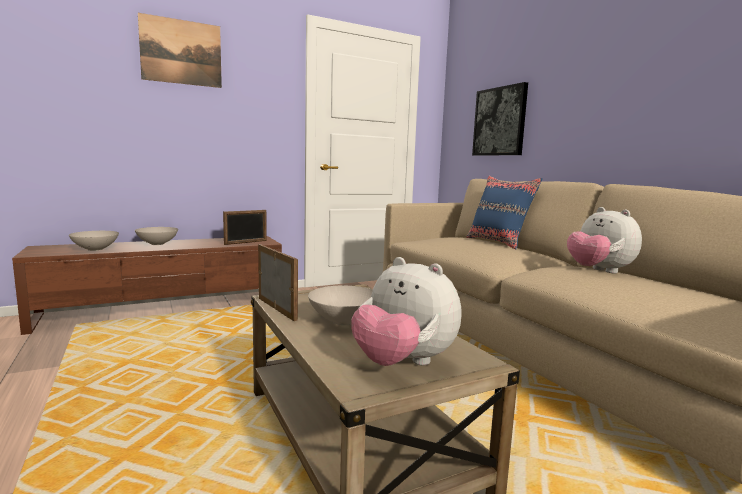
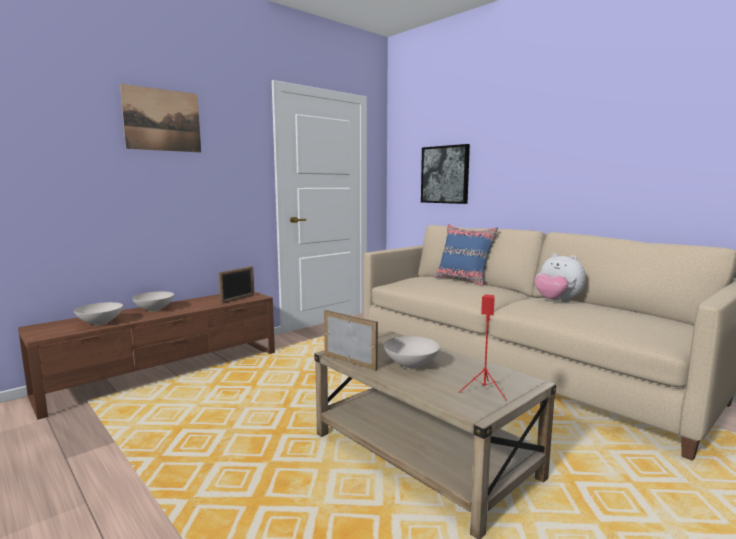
camera: 15 degrees left, 0 degrees up
plush toy [351,257,461,366] -> red speaker [458,294,507,401]

